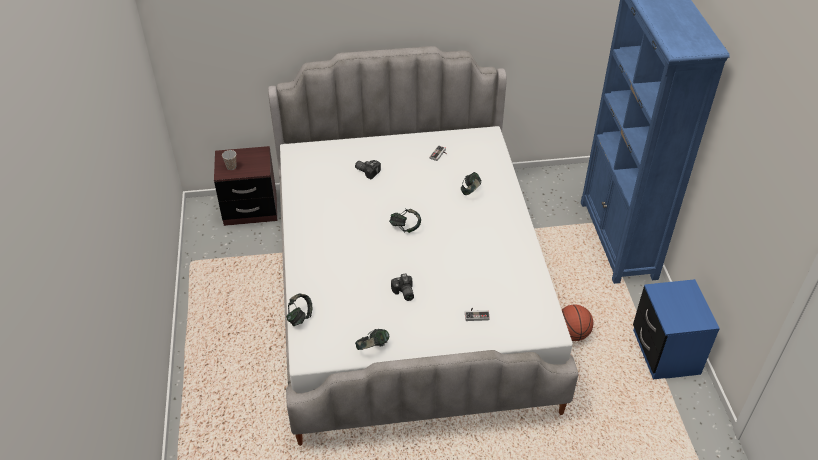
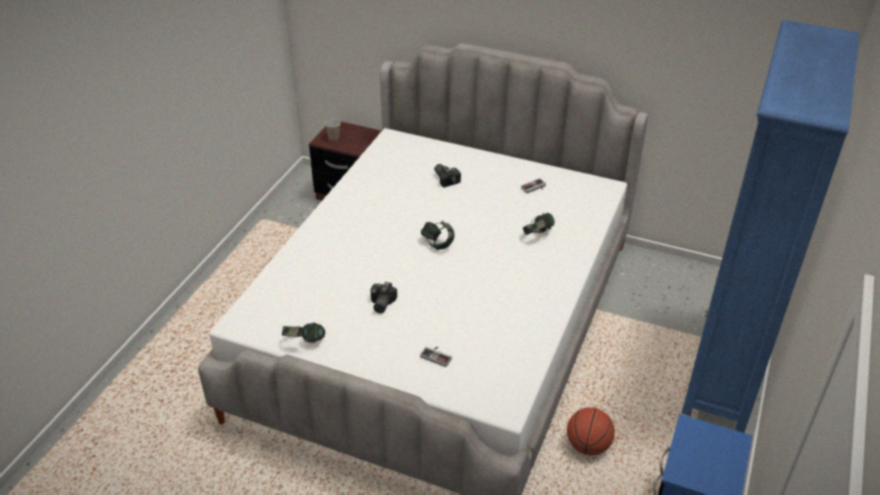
camera: 30 degrees right, 5 degrees down
headphones [286,293,312,326] -> none

